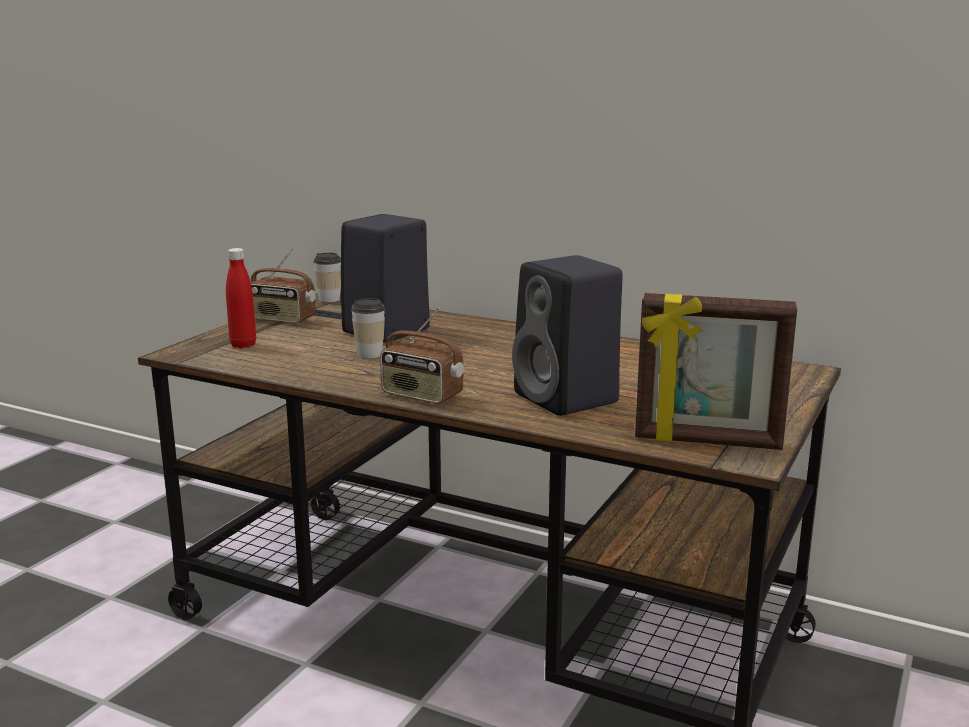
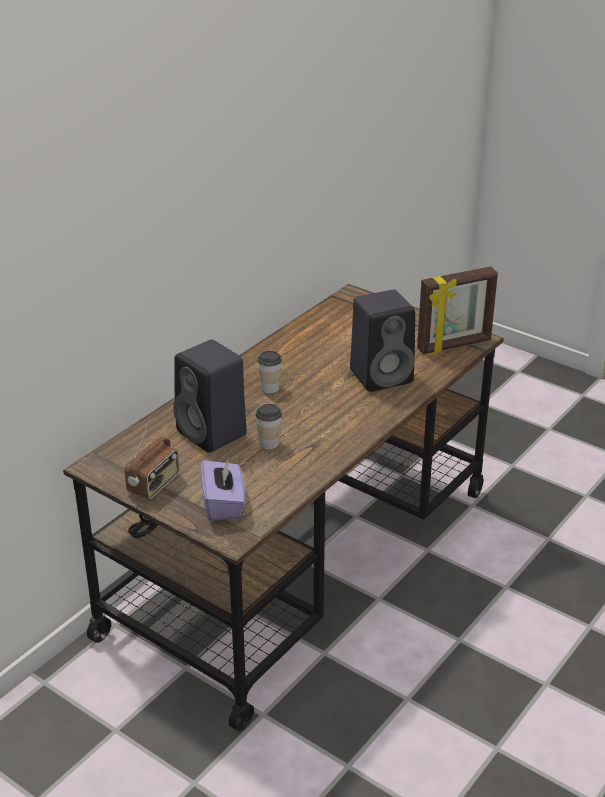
camera: 80 degrees left, 15 degrees up
red bottle [226,248,256,348] -> purple tissue box [200,459,245,521]
cup [313,253,341,302] -> cup moved to [257,351,282,393]
radio [380,307,464,404] -> none
picture frame [635,293,797,450] -> picture frame turned 45 degrees clockwise [417,266,498,354]

